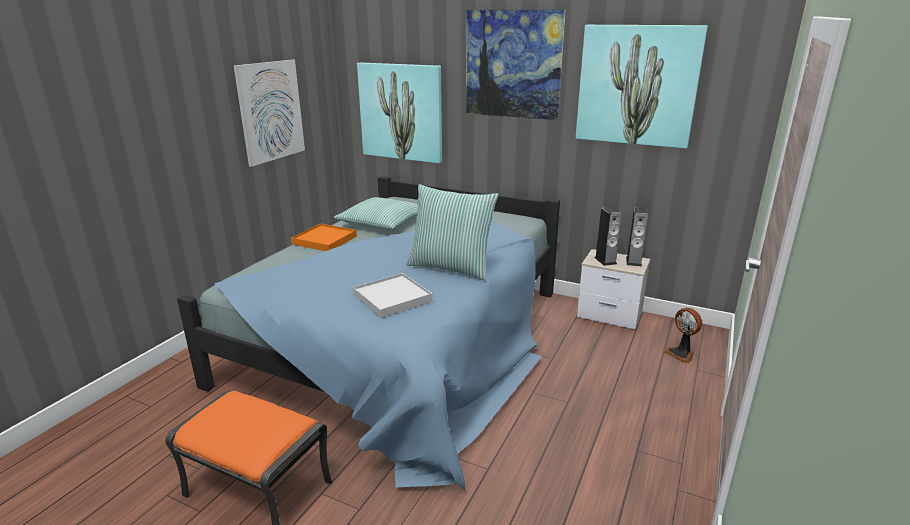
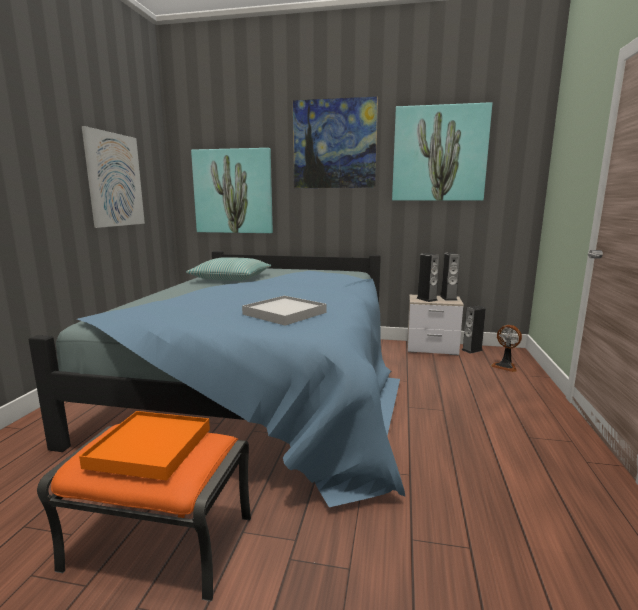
camera: 15 degrees left, 10 degrees down
orange tray [291,223,357,251] -> orange tray moved to [79,411,210,481]
pillow [407,184,499,280] -> none
none -> speaker [462,306,486,354]

